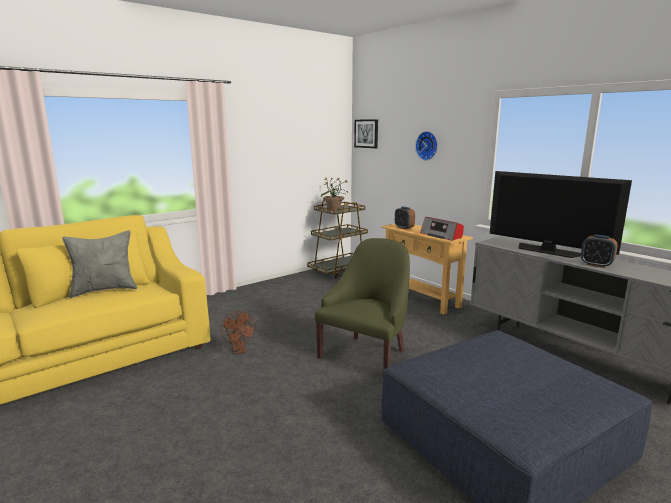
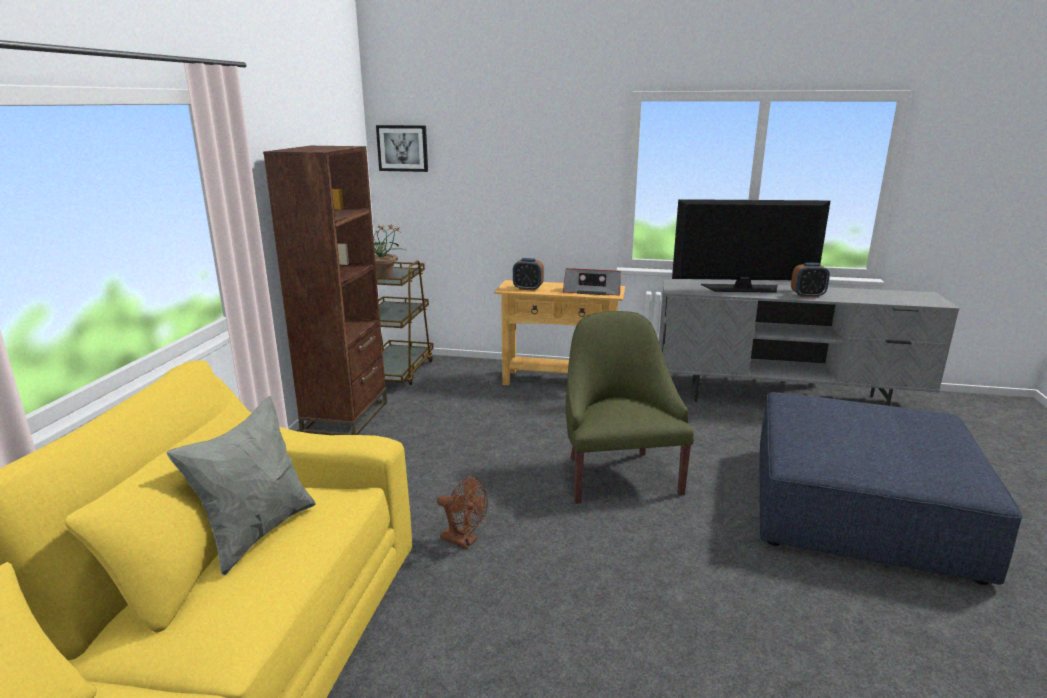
camera: 40 degrees left, 5 degrees up
wall clock [415,131,438,160] -> none
none -> brown bookcase [263,146,387,435]

